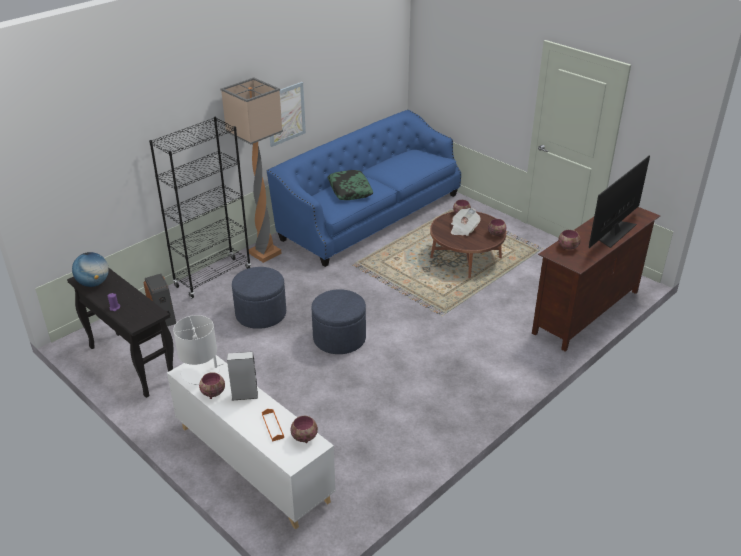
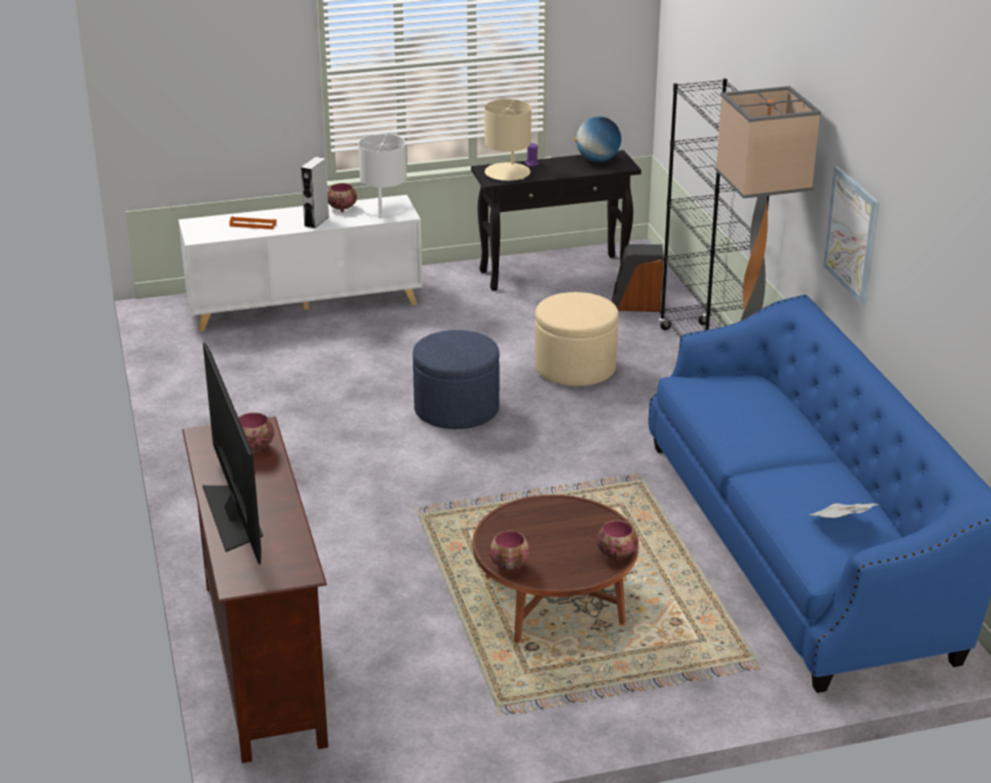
camera: 120 degrees right, 5 degrees down
blue ottoman [232,267,286,329] -> beige ottoman [535,292,619,386]
bowl [290,416,318,443] -> none
pillow [327,170,373,200] -> none
newspaper [451,208,480,236] -> newspaper moved to [808,503,879,518]
none -> beige table lamp [485,99,531,181]

